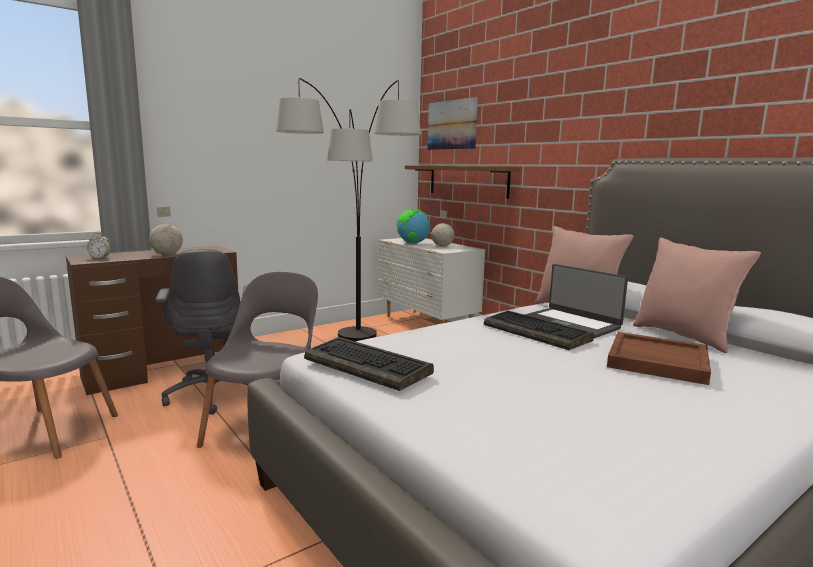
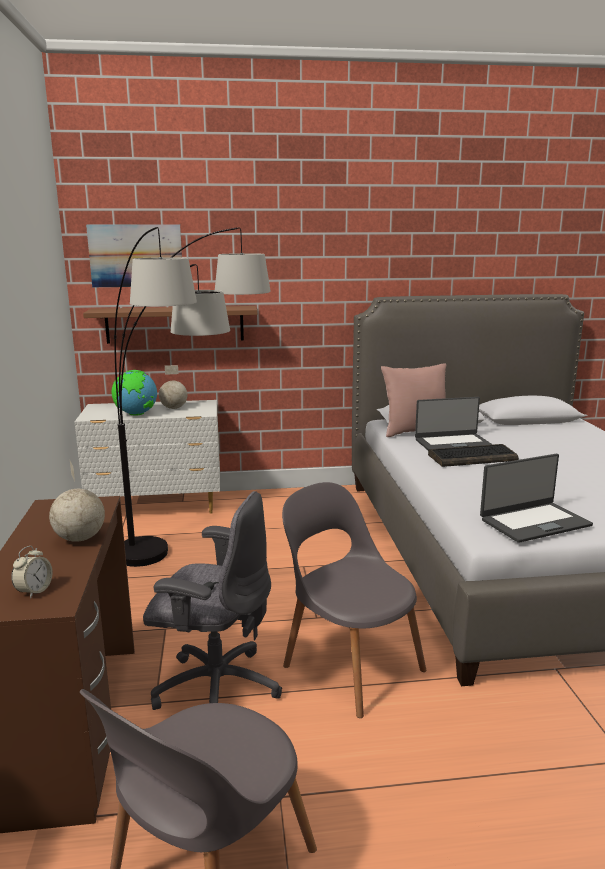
camera: 60 degrees left, 5 degrees up
keyboard [304,337,434,391] -> laptop [480,454,593,543]
brown tray [607,332,711,385] -> none
pink pillow [633,238,761,353] -> none

